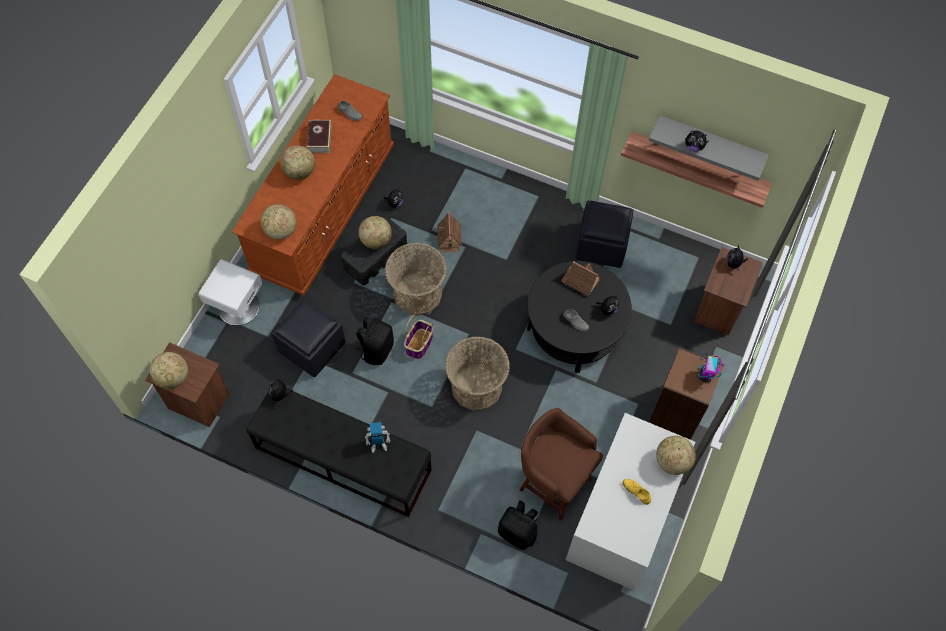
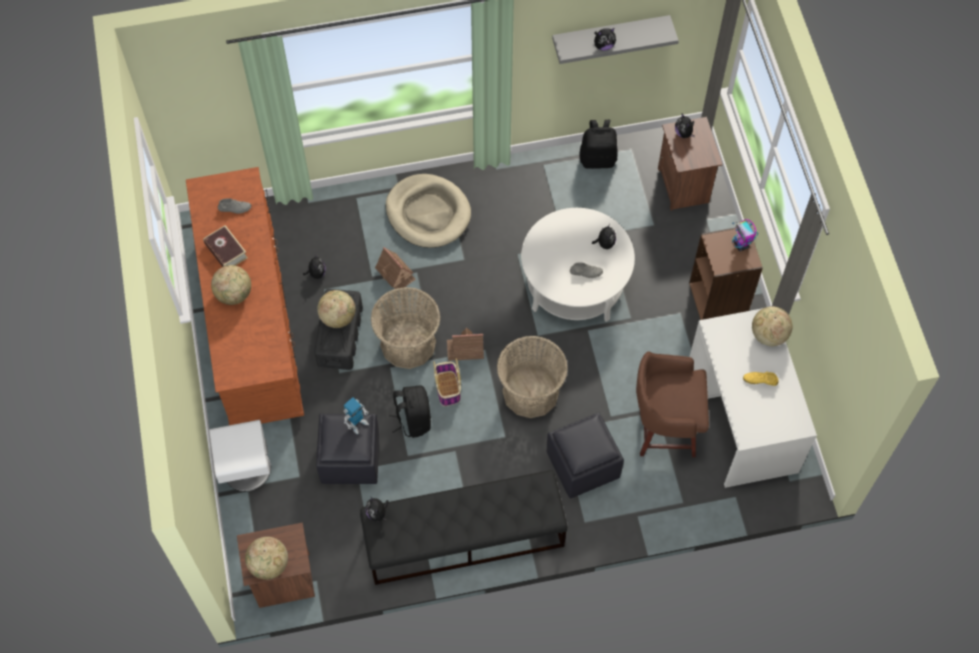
camera: 35 degrees left, 0 degrees up
globe [261,204,296,239] -> none
toy robot [365,422,390,453] -> toy robot moved to [344,397,369,434]
black backpack [498,500,538,550] -> black backpack moved to [579,120,618,169]
black coffee table [527,261,632,373] -> white coffee table [521,208,635,322]
toy house [561,261,600,296] -> toy house moved to [447,328,484,361]
black ottoman [576,200,633,268] -> black ottoman moved to [547,412,624,499]
shelf [621,132,772,208] -> none
none -> beige dog bed [386,174,471,248]

